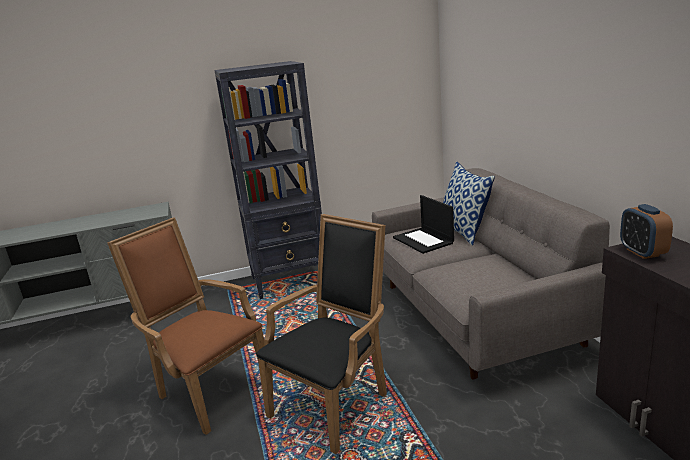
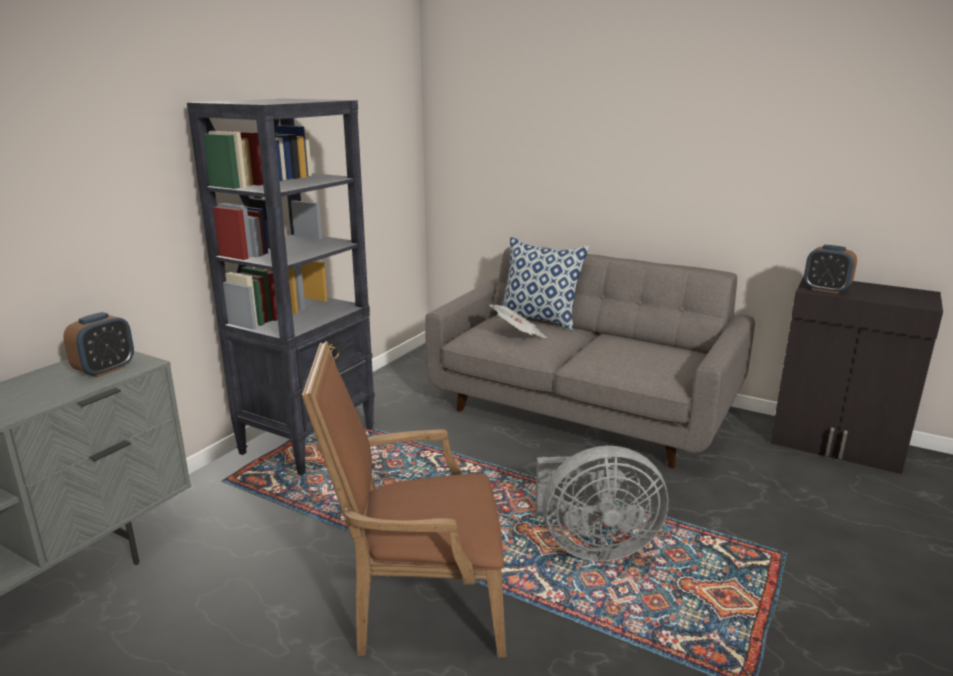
camera: 45 degrees left, 0 degrees up
black armchair [256,214,387,454] -> grey fan [535,446,668,561]
laptop [393,195,454,254] -> newspaper [490,305,547,338]
none -> alarm clock [63,312,134,377]

